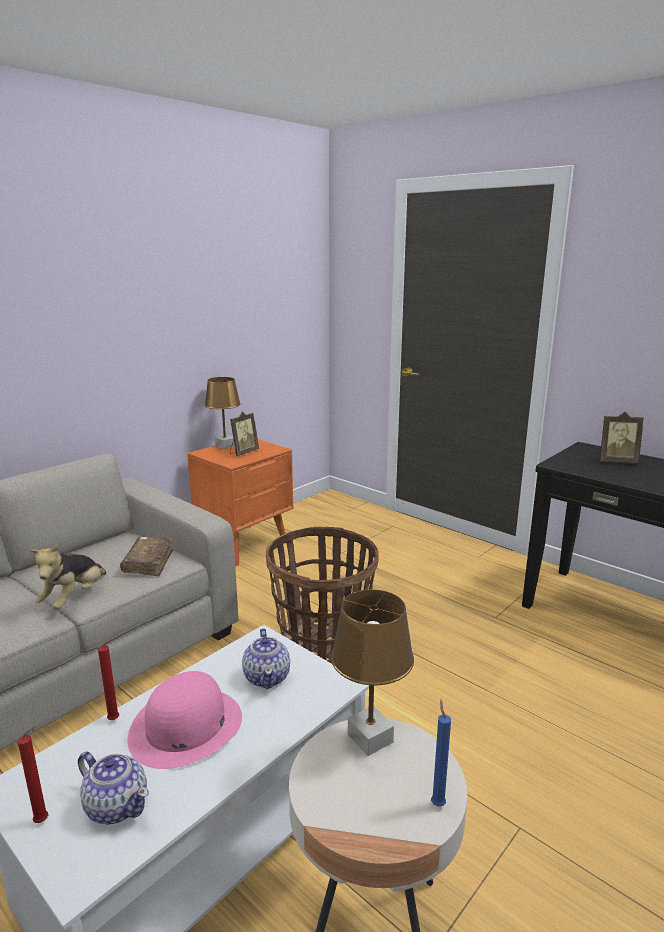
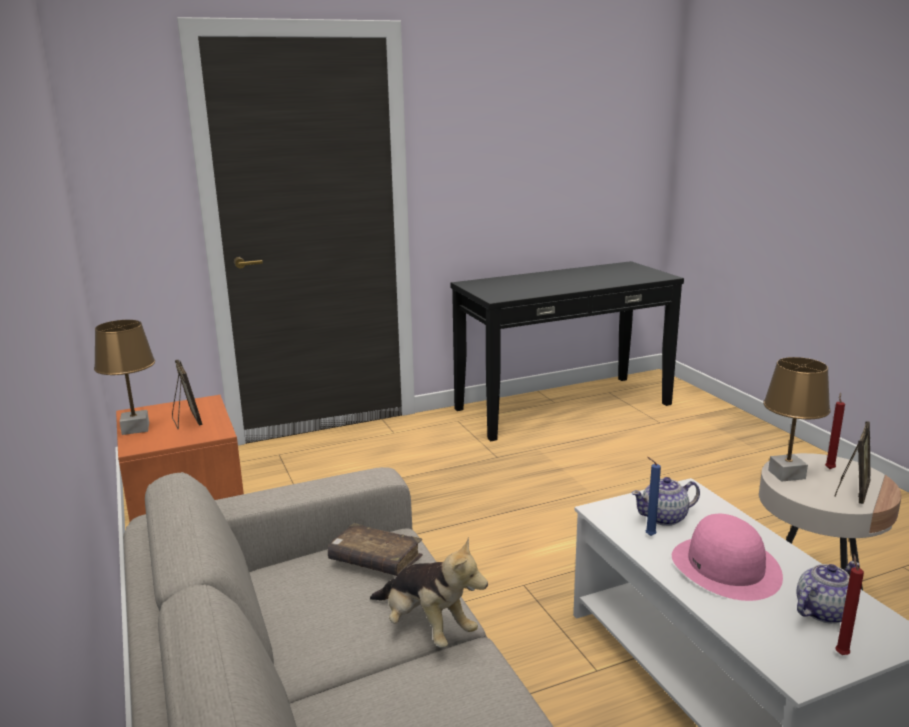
camera: 65 degrees left, 0 degrees up
red candle [98,639,119,720] -> red candle moved to [825,392,845,469]
teapot [242,628,290,689] -> teapot turned 150 degrees clockwise [631,477,700,526]
basket [266,527,379,664] -> none
blue candle [431,699,451,807] -> blue candle moved to [646,457,661,536]
picture frame [600,412,644,463] -> picture frame moved to [834,421,870,504]

